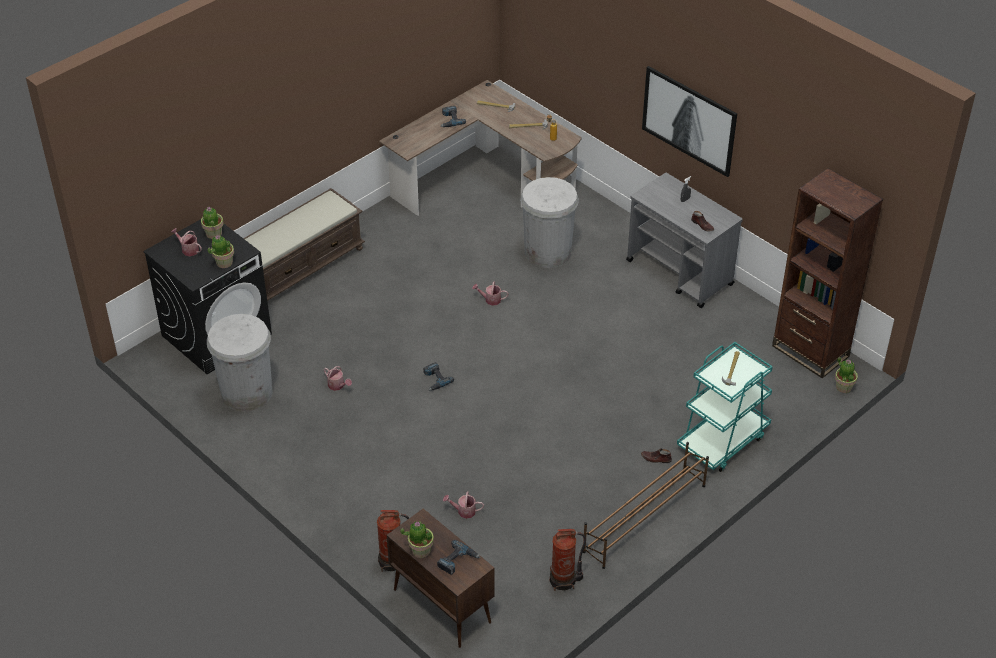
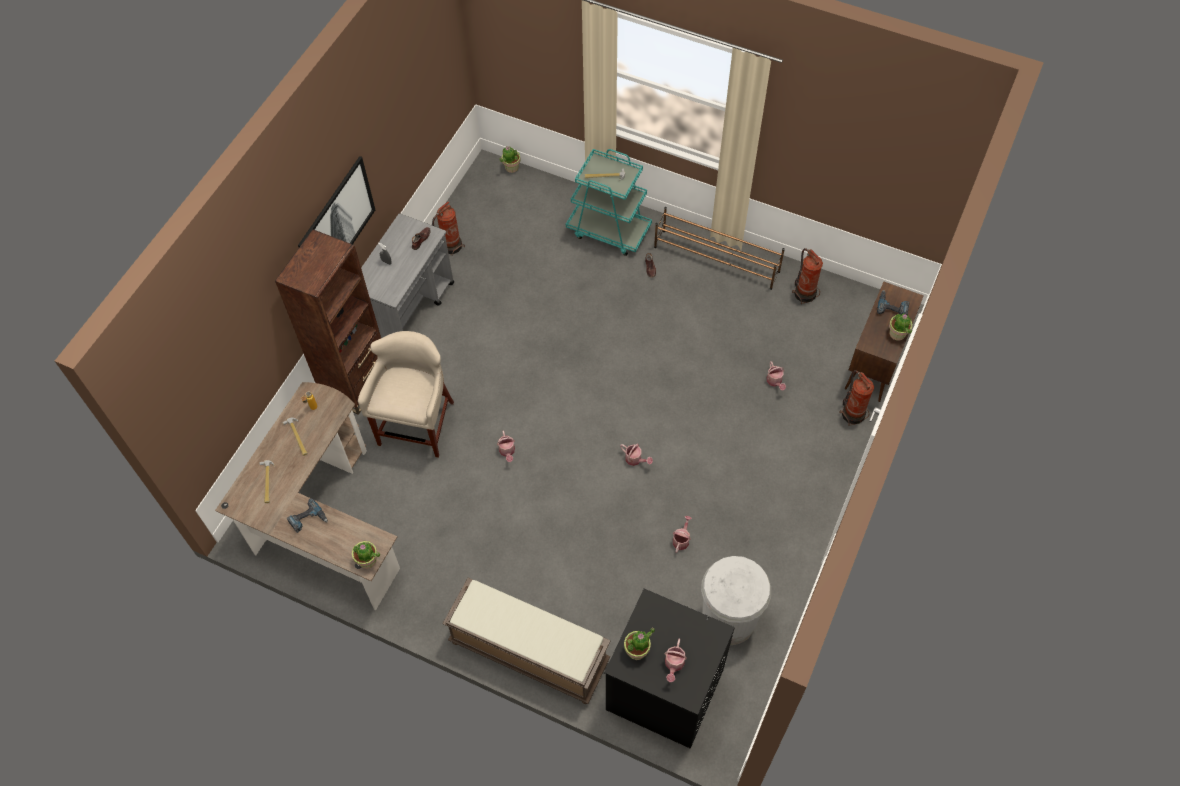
camera: 110 degrees left, 15 degrees up
potted plant [208,235,234,268] -> potted plant moved to [352,541,380,569]
power drill [423,362,454,391] -> watering can [620,444,653,466]
white trash can [520,177,579,268] -> beige stool [358,331,454,458]
brown bookcase [772,168,883,378] -> brown bookcase moved to [275,229,381,415]
none -> fire extinguisher [432,201,465,256]

